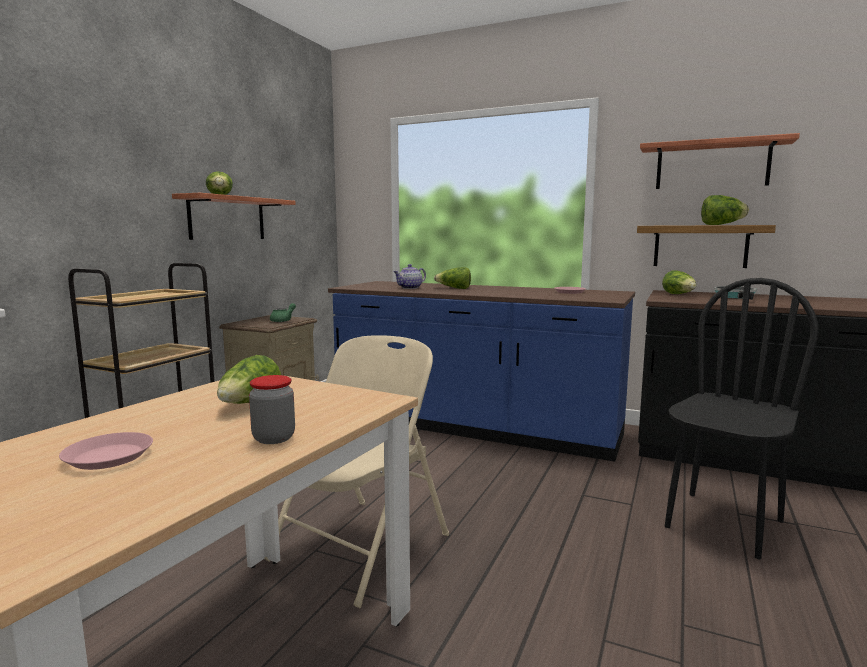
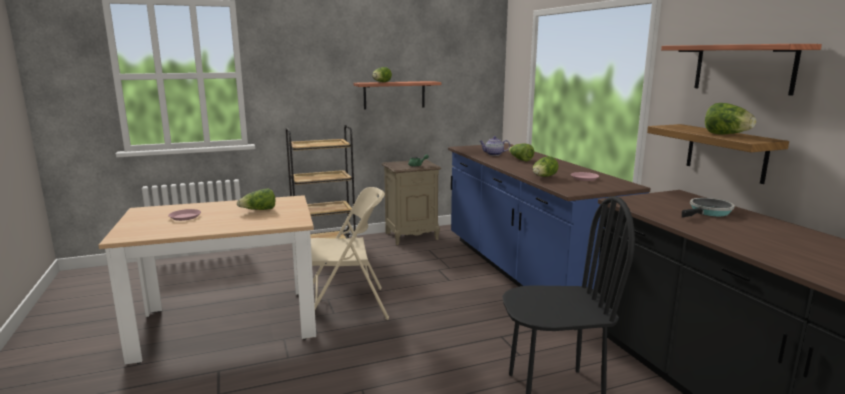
camera: 45 degrees right, 5 degrees up
jar [249,375,295,444] -> none
lettuce [662,270,696,294] -> lettuce moved to [532,156,559,177]

